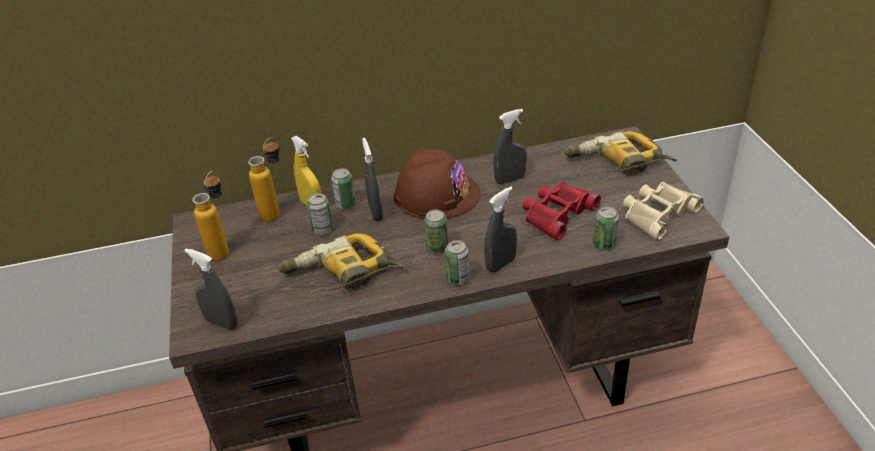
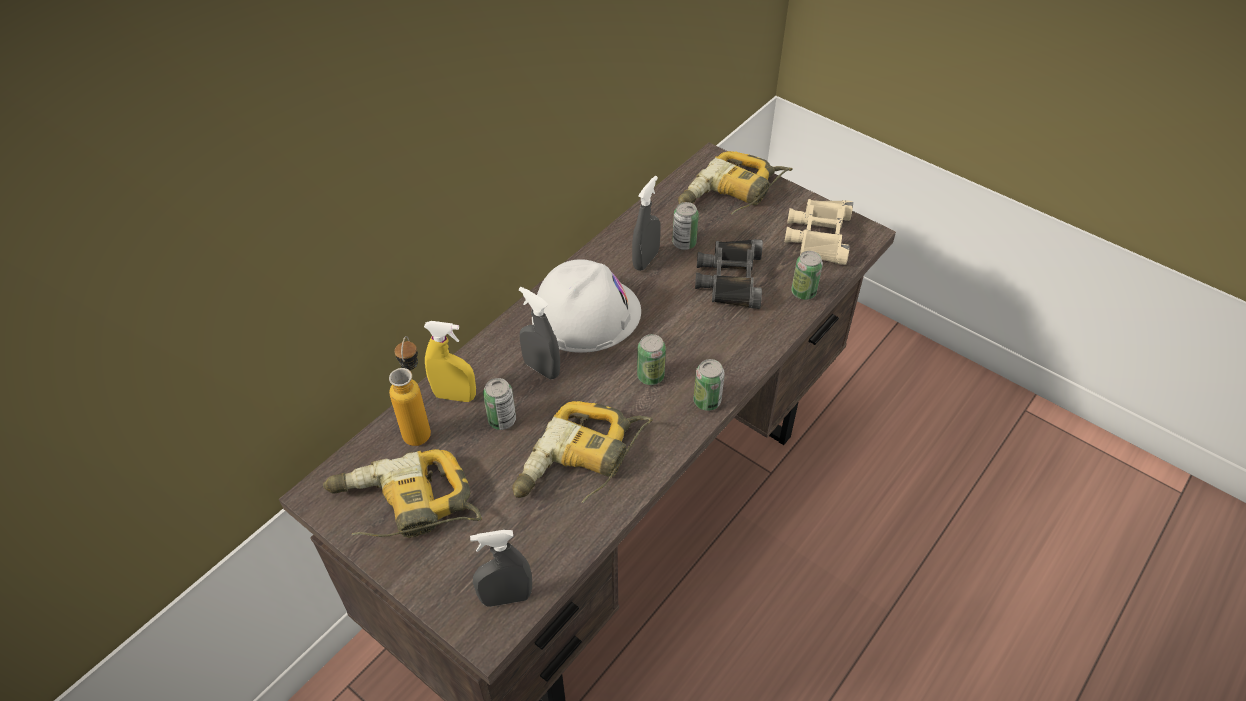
camera: 40 degrees left, 10 degrees up
bottle [192,171,229,261] -> power drill [323,449,482,538]
can [331,168,356,209] -> can moved to [672,202,699,250]
brown hard hat [393,148,481,219] -> white hard hat [532,259,641,353]
grey spray bottle [484,186,517,273] -> none
red binoculars [523,181,601,240] -> black binoculars [695,239,763,309]

